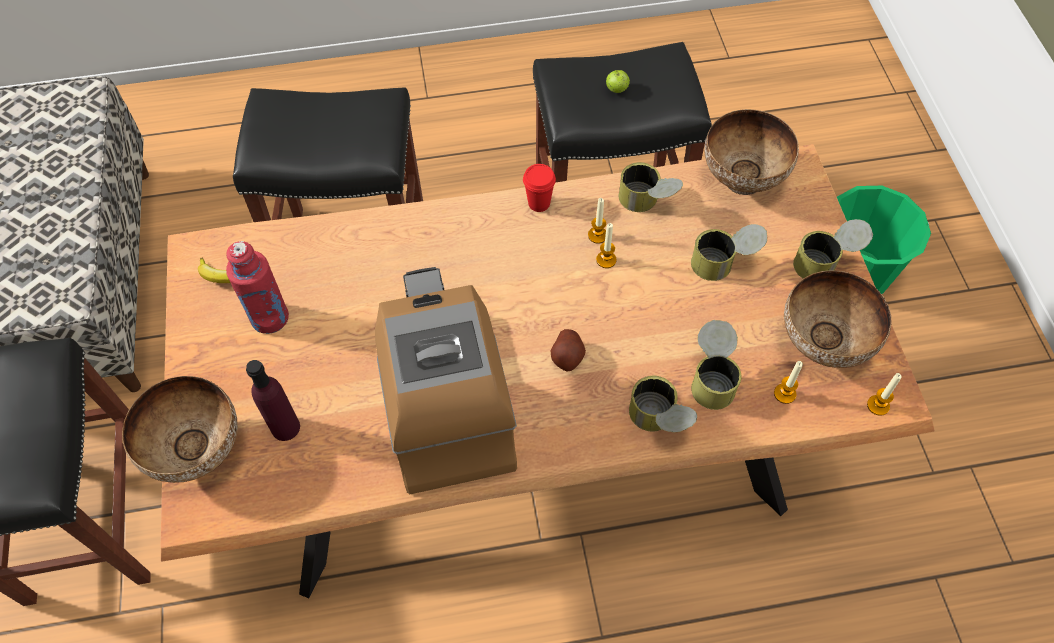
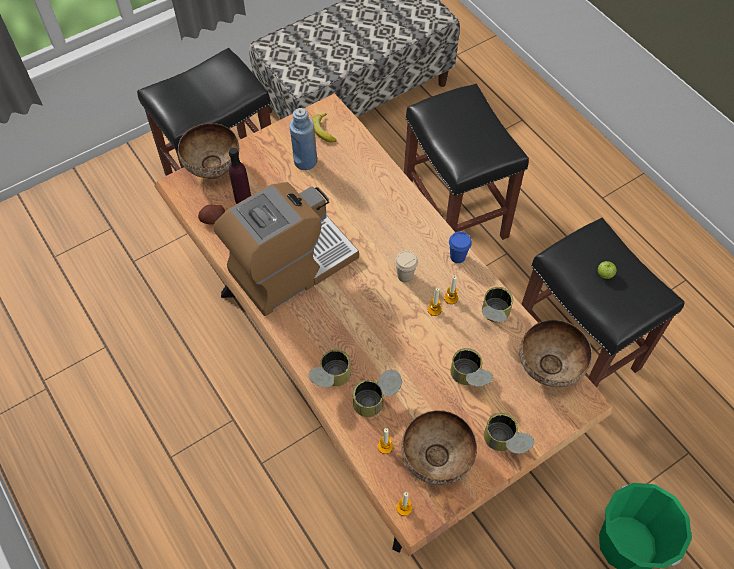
camera: 65 degrees right, 0 degrees up
red bottle [226,241,289,334] -> blue bottle [289,108,317,170]
red cup [523,164,556,212] -> blue cup [449,231,472,263]
potato [551,329,586,372] -> potato moved to [198,205,225,225]
none -> beige cup [395,251,418,283]

